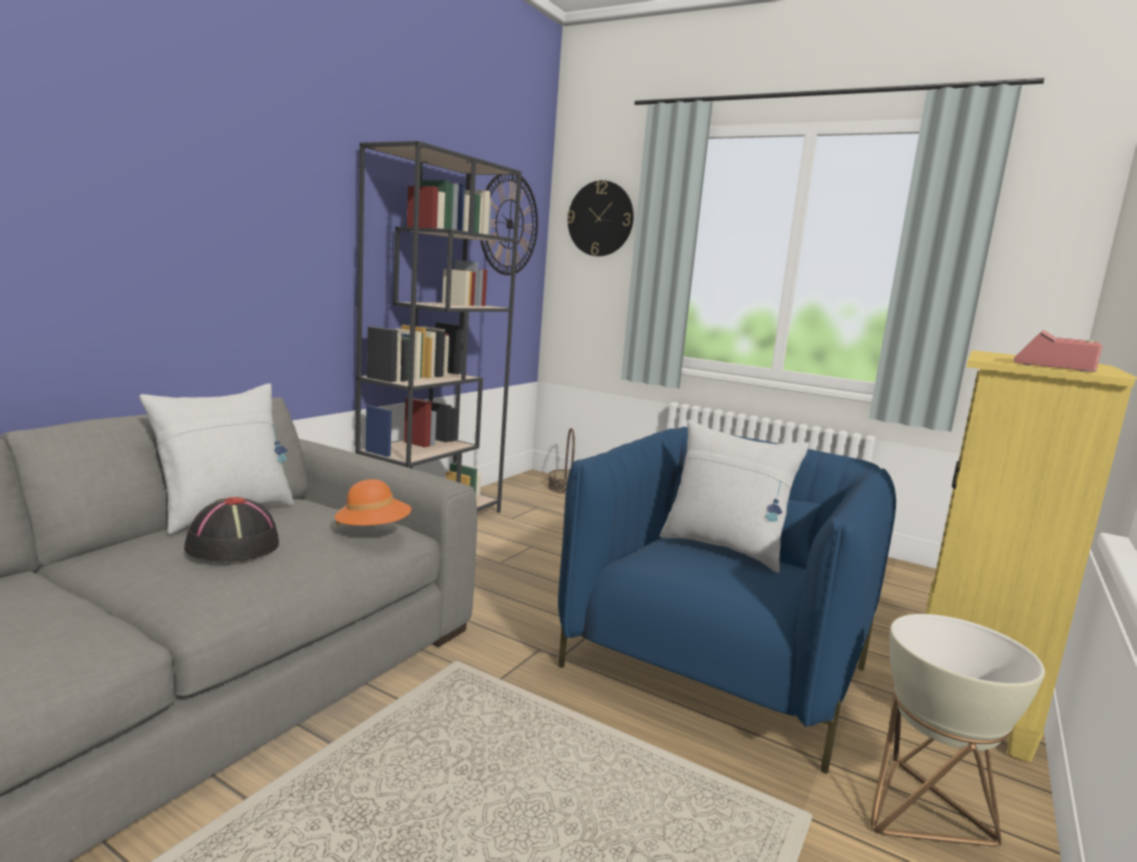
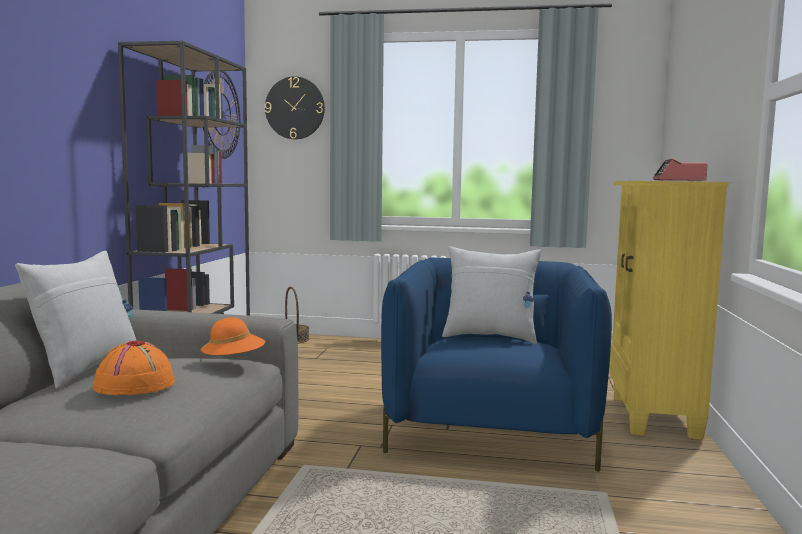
camera: 20 degrees left, 5 degrees down
black hat [184,497,279,562] -> orange hat [93,341,175,395]
planter [871,614,1045,846] -> none

